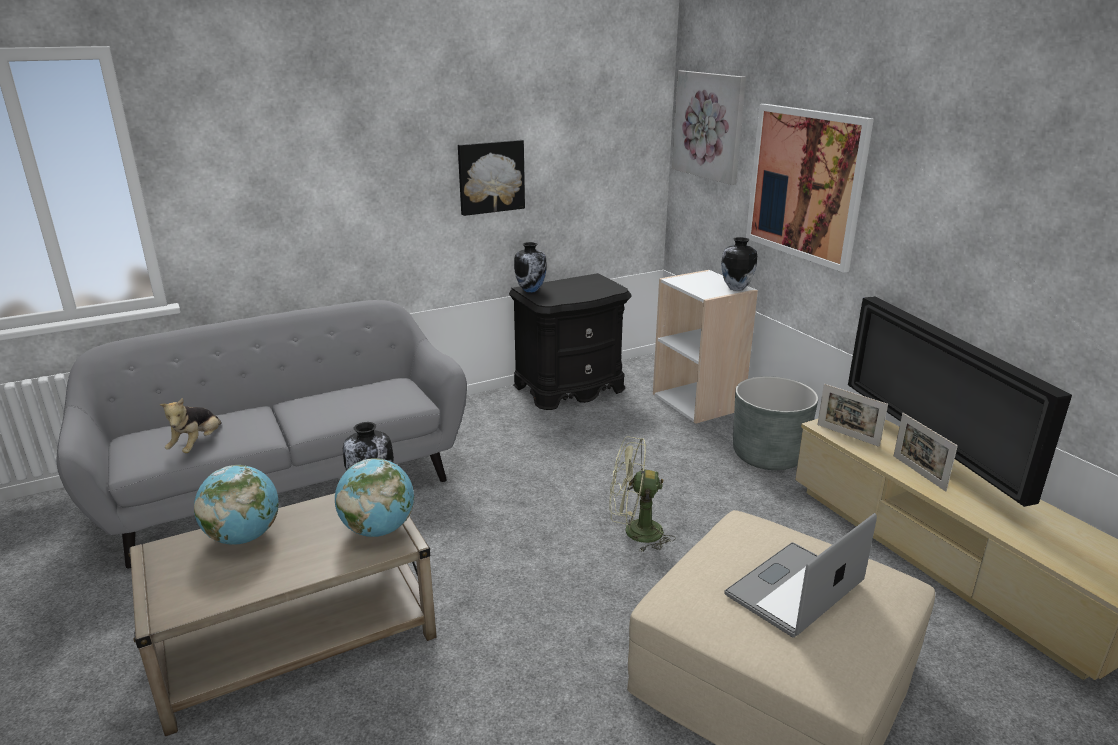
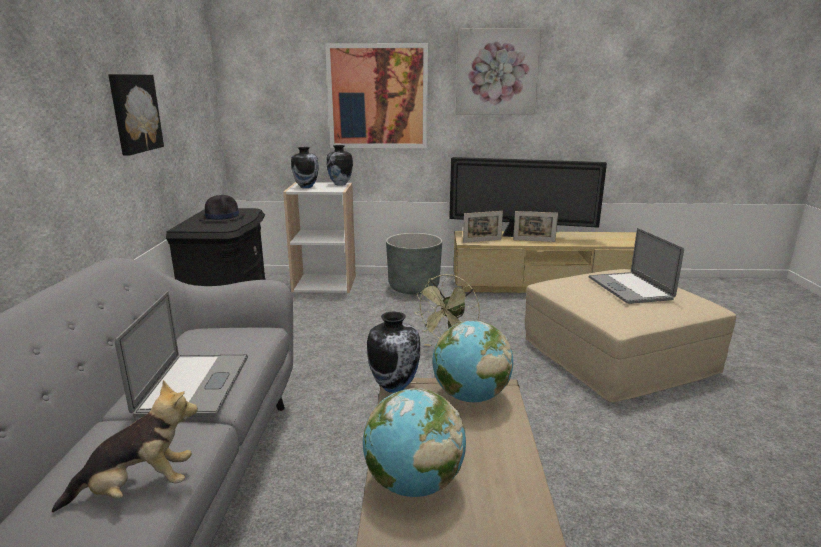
camera: 60 degrees left, 5 degrees down
plush toy [160,398,221,453] -> plush toy turned 60 degrees counterclockwise [52,380,198,512]
vase [514,242,547,293] -> vase moved to [291,147,319,188]
picture [672,71,746,185] -> picture moved to [456,28,542,115]
none -> laptop [115,291,248,418]
none -> black hat [199,195,246,222]

